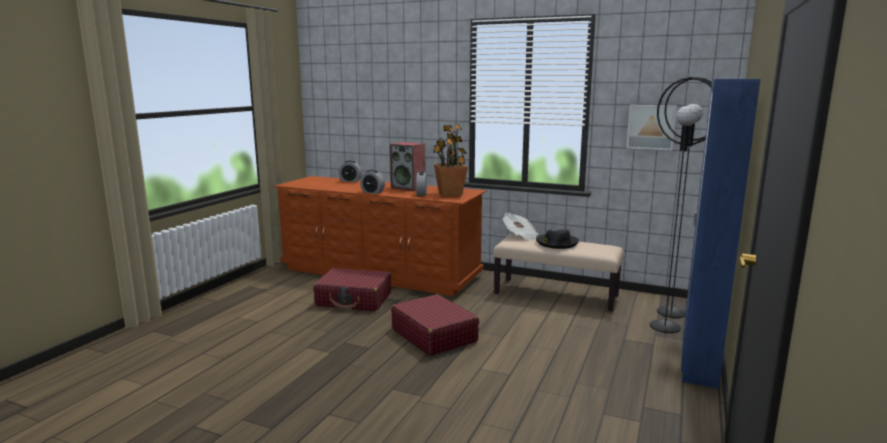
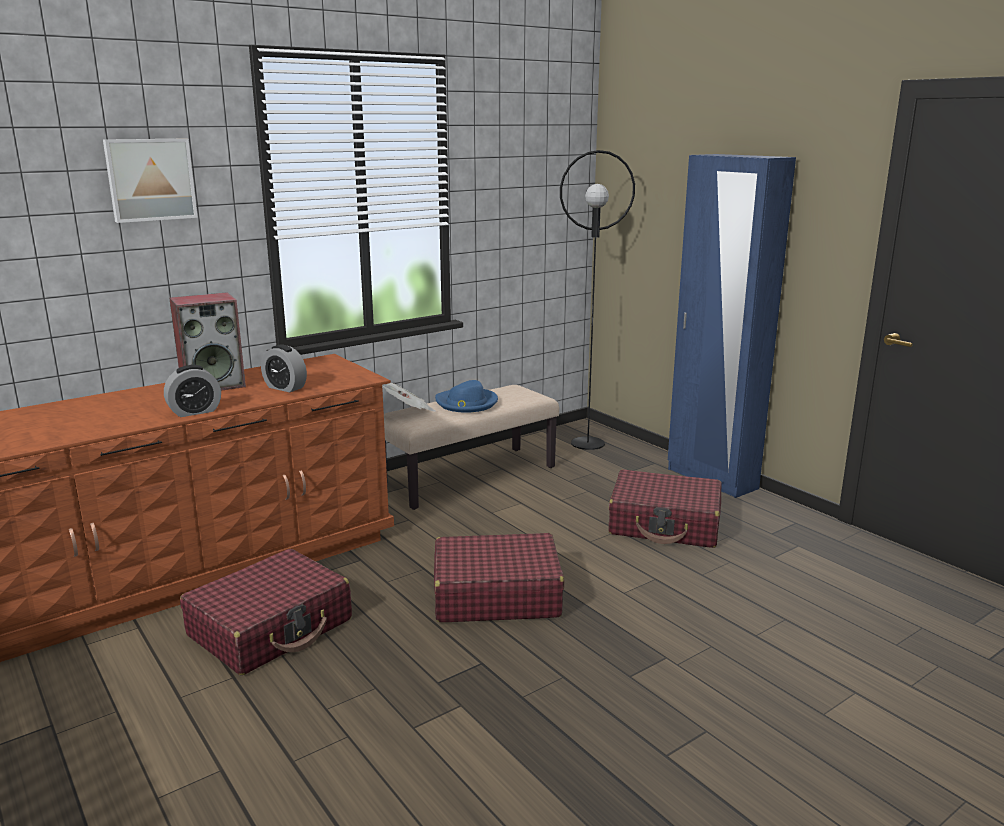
camera: 60 degrees left, 5 degrees up
alarm clock [339,161,362,182] -> none
potted plant [433,124,468,197] -> none
black hat [536,229,579,249] -> blue hat [435,380,498,413]
picture [626,105,677,150] -> picture moved to [103,139,198,223]
black floor lamp [650,77,711,333] -> none
none -> red suitcase [608,469,722,548]

